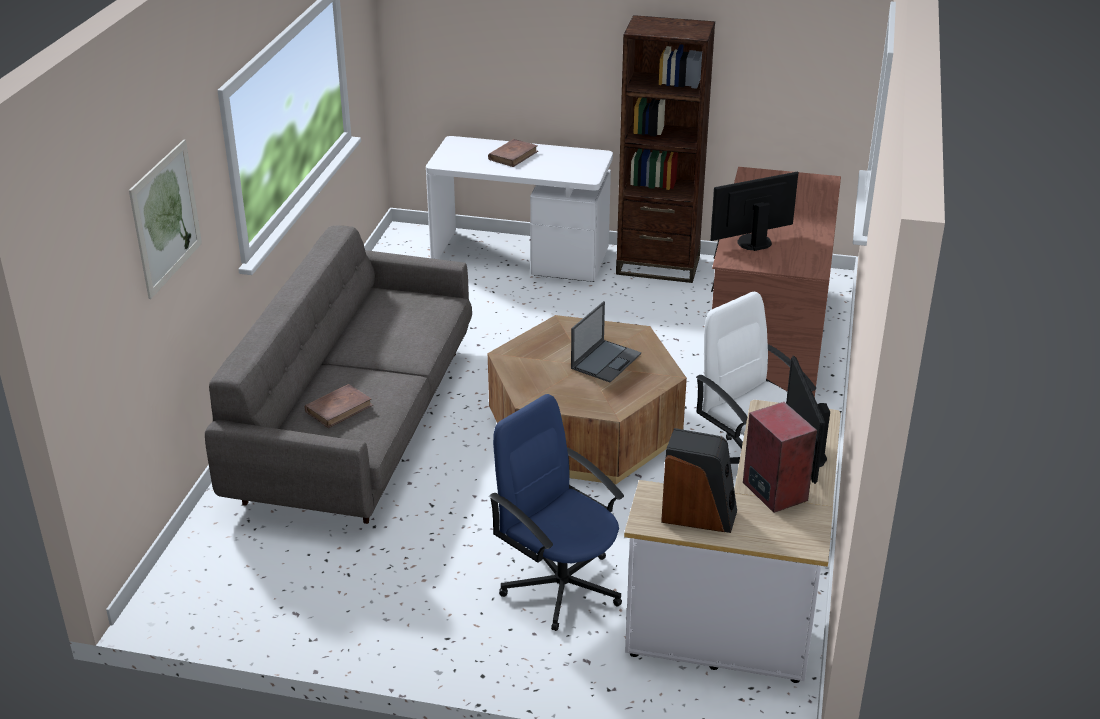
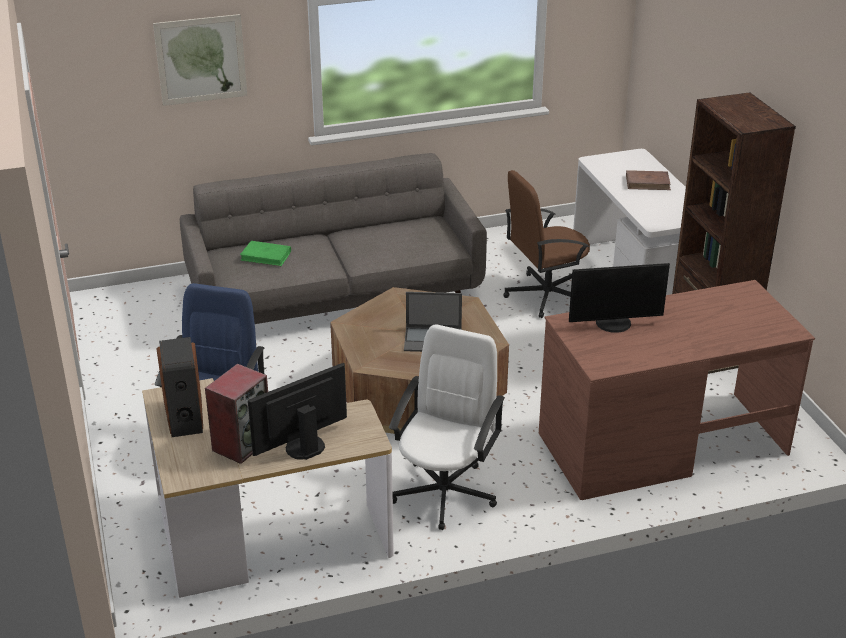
camera: 60 degrees right, 0 degrees up
brown book [305,384,373,428] -> green book [240,241,291,266]
monitor [710,172,798,251] -> monitor turned 135 degrees clockwise [569,263,670,333]
none -> brown office chair [504,170,590,318]

